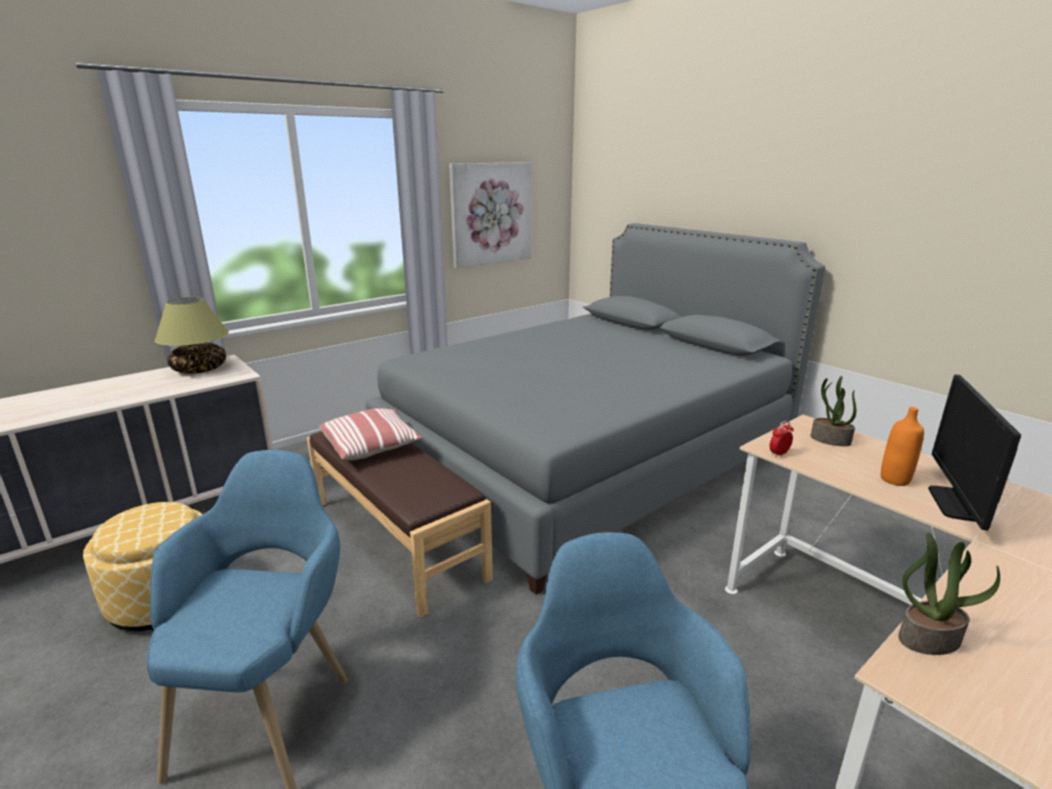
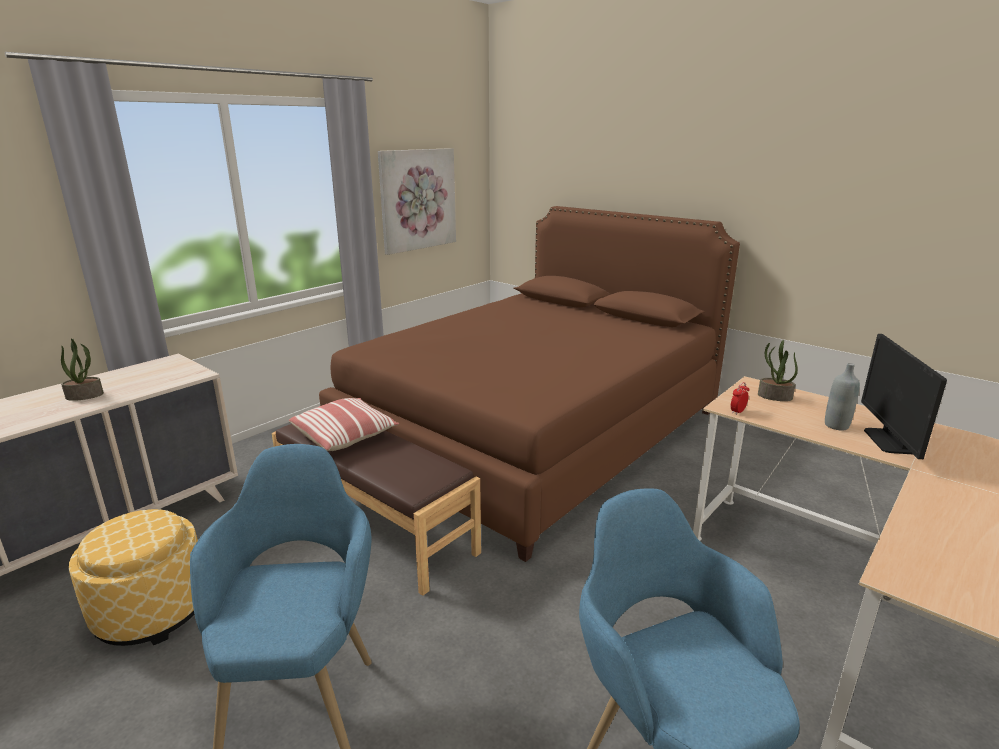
camera: 10 degrees left, 0 degrees up
table lamp [155,297,229,374] -> none
grey bed [366,223,825,595] -> brown bed [319,206,740,562]
orange bottle [881,407,924,486] -> grey bottle [825,363,860,431]
potted plant [898,532,1000,655] -> potted plant moved to [61,338,104,401]

